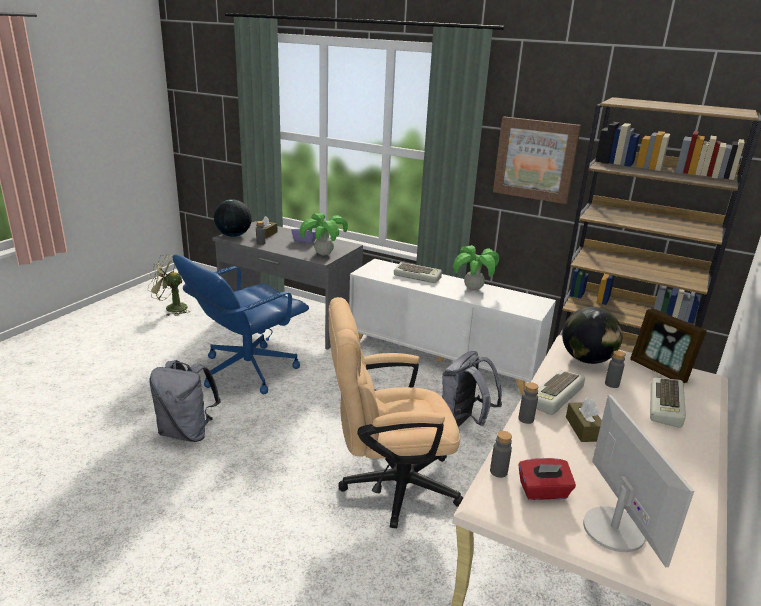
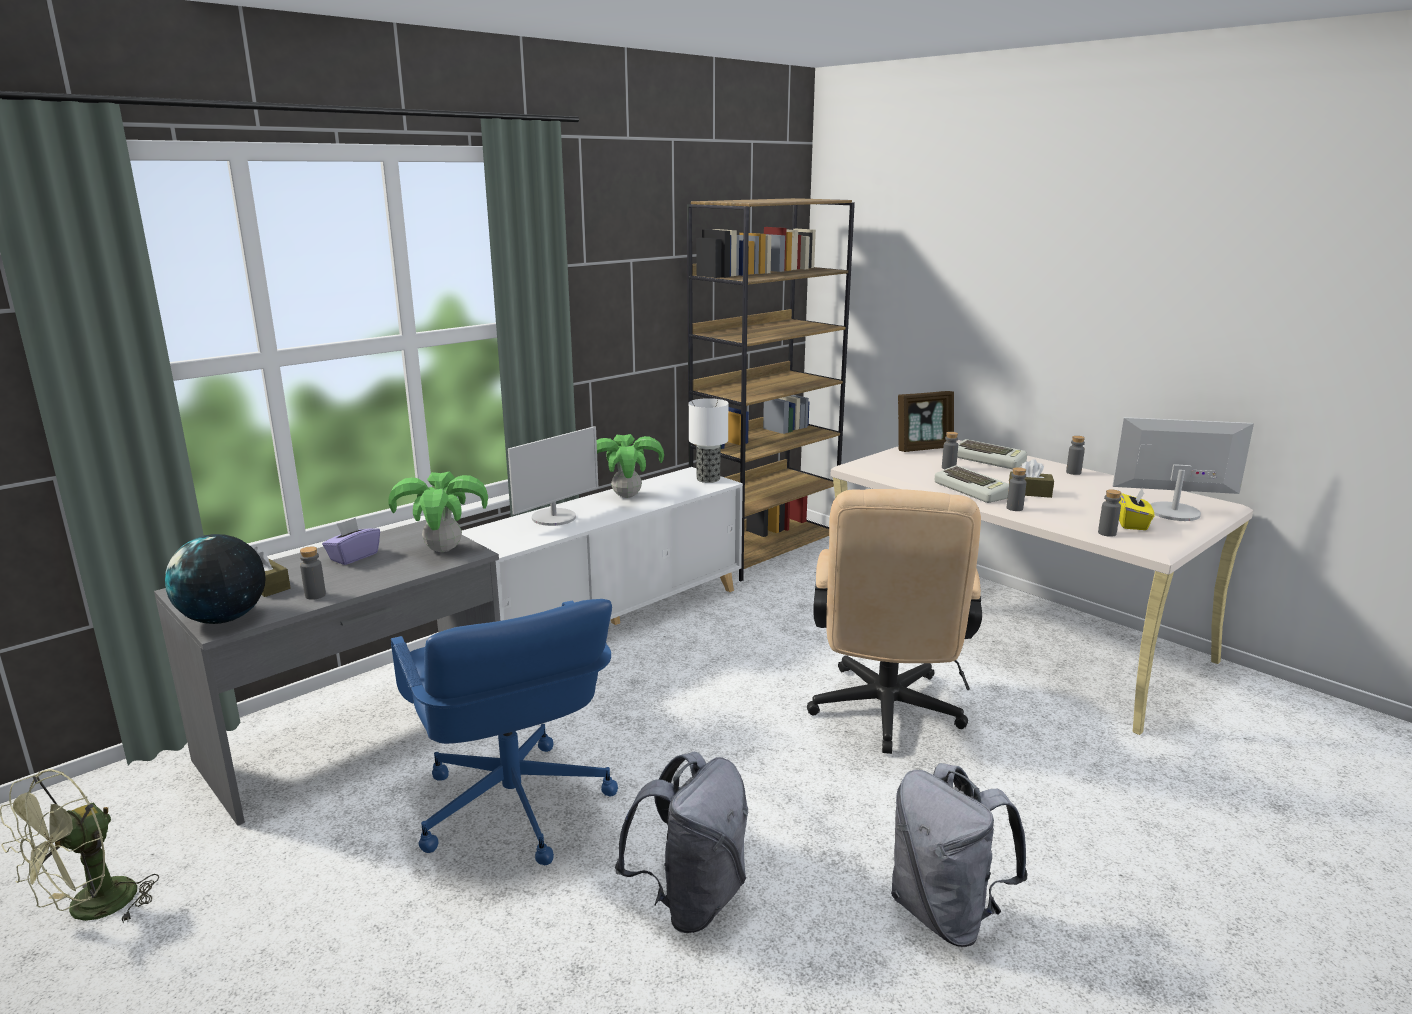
camera: 70 degrees left, 5 degrees down
keyboard [394,262,442,283] -> monitor [508,426,598,526]
grey backpack [442,351,502,427] -> grey backpack moved to [891,763,1028,947]
picture [493,117,581,204] -> none
red tissue box [518,458,576,500] -> yellow tissue box [1119,488,1154,530]
globe [562,307,623,364] -> none
none -> table lamp [689,398,728,483]
none -> grey bottle [1066,436,1085,475]

